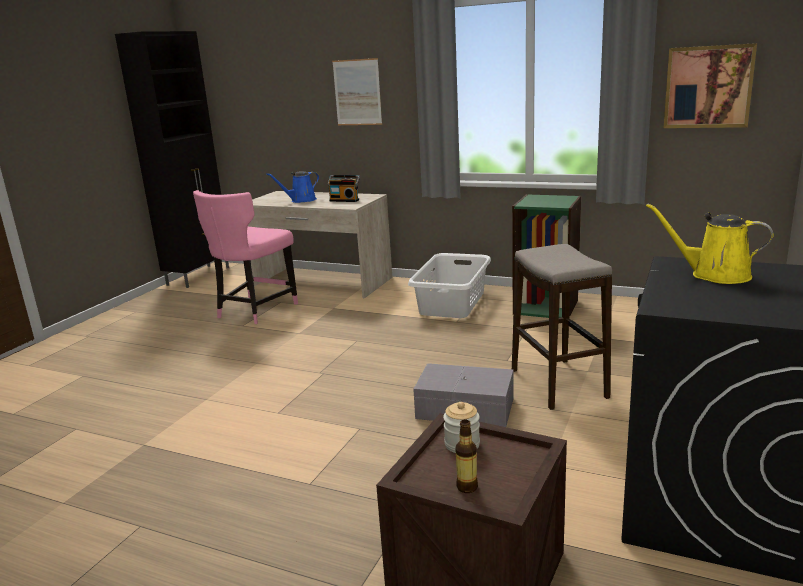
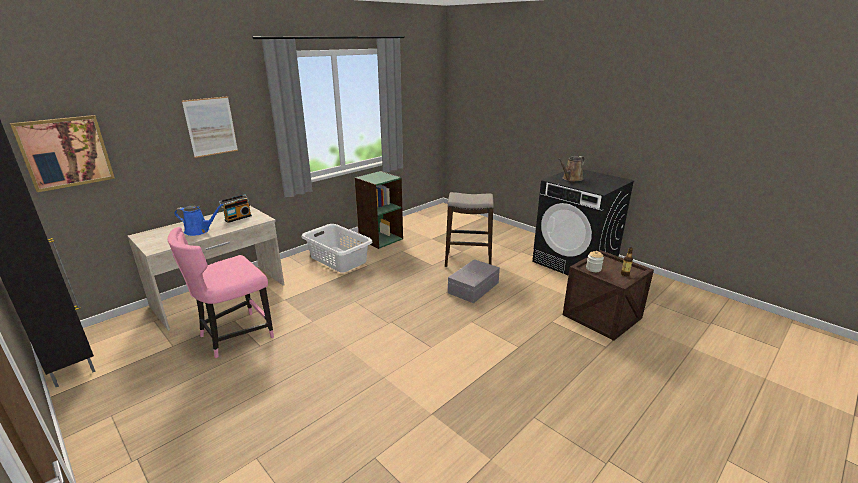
camera: 70 degrees left, 5 degrees up
pink chair [193,190,298,324] -> pink chair turned 90 degrees clockwise [167,227,274,358]
blue watering can [267,171,319,203] -> blue watering can turned 75 degrees counterclockwise [174,204,224,236]
yellow watering can [646,203,774,284] -> brown watering can [558,156,585,181]
picture [664,43,757,128] -> picture moved to [10,115,115,192]

